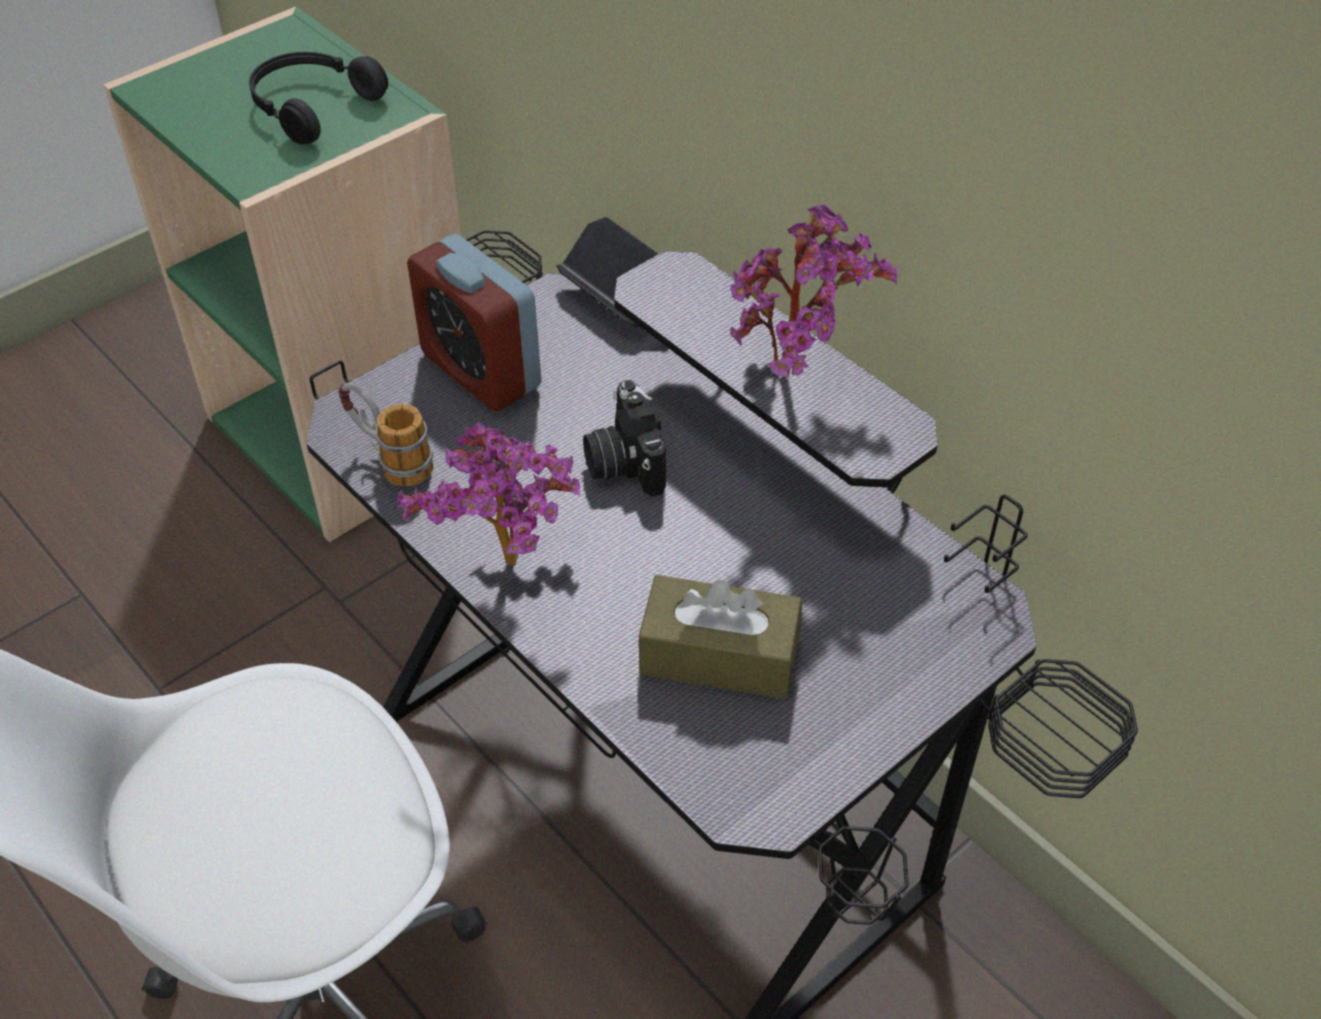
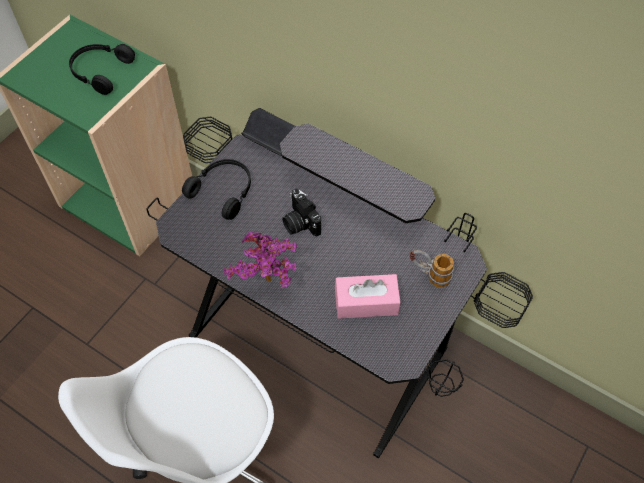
camera: 15 degrees left, 10 degrees up
mug [338,383,433,486] -> mug moved to [410,250,454,288]
alarm clock [407,234,542,411] -> black headphones [182,159,251,220]
brown tissue box [638,575,802,699] -> pink tissue box [335,274,401,319]
potted plant [730,204,898,378] -> none

